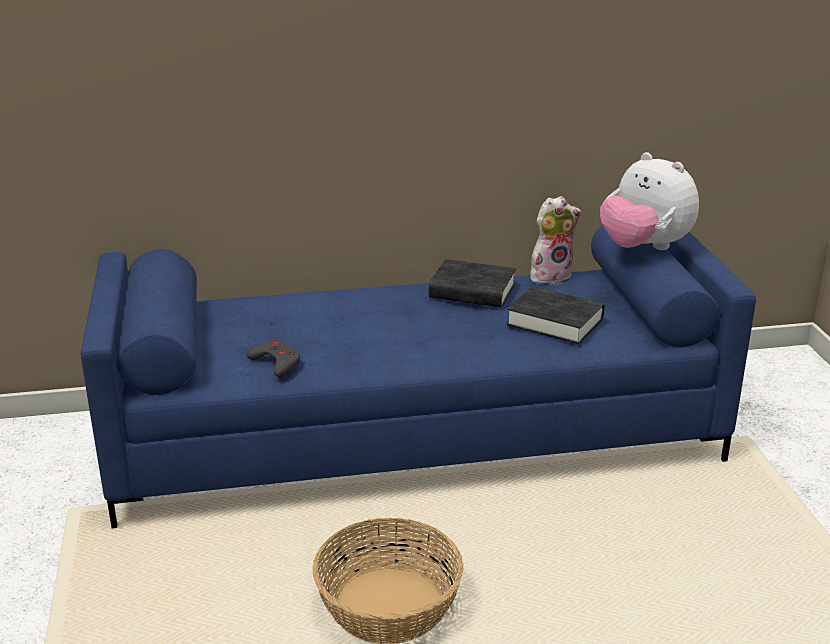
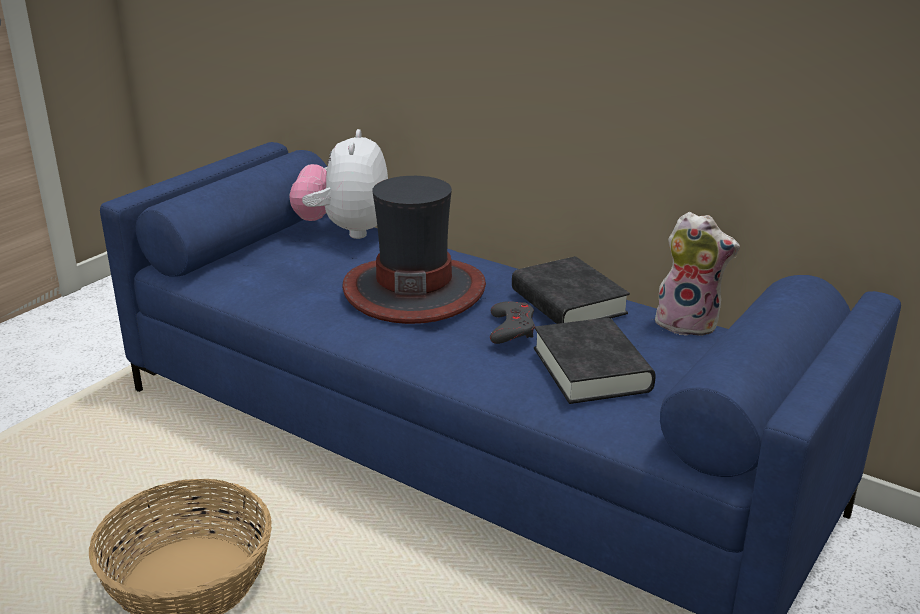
camera: 45 degrees right, 0 degrees up
grey game controller [247,339,301,377] -> grey game controller moved to [490,301,535,344]
plush toy [600,152,699,250] -> plush toy moved to [289,129,388,239]
none -> hat [342,176,486,324]

